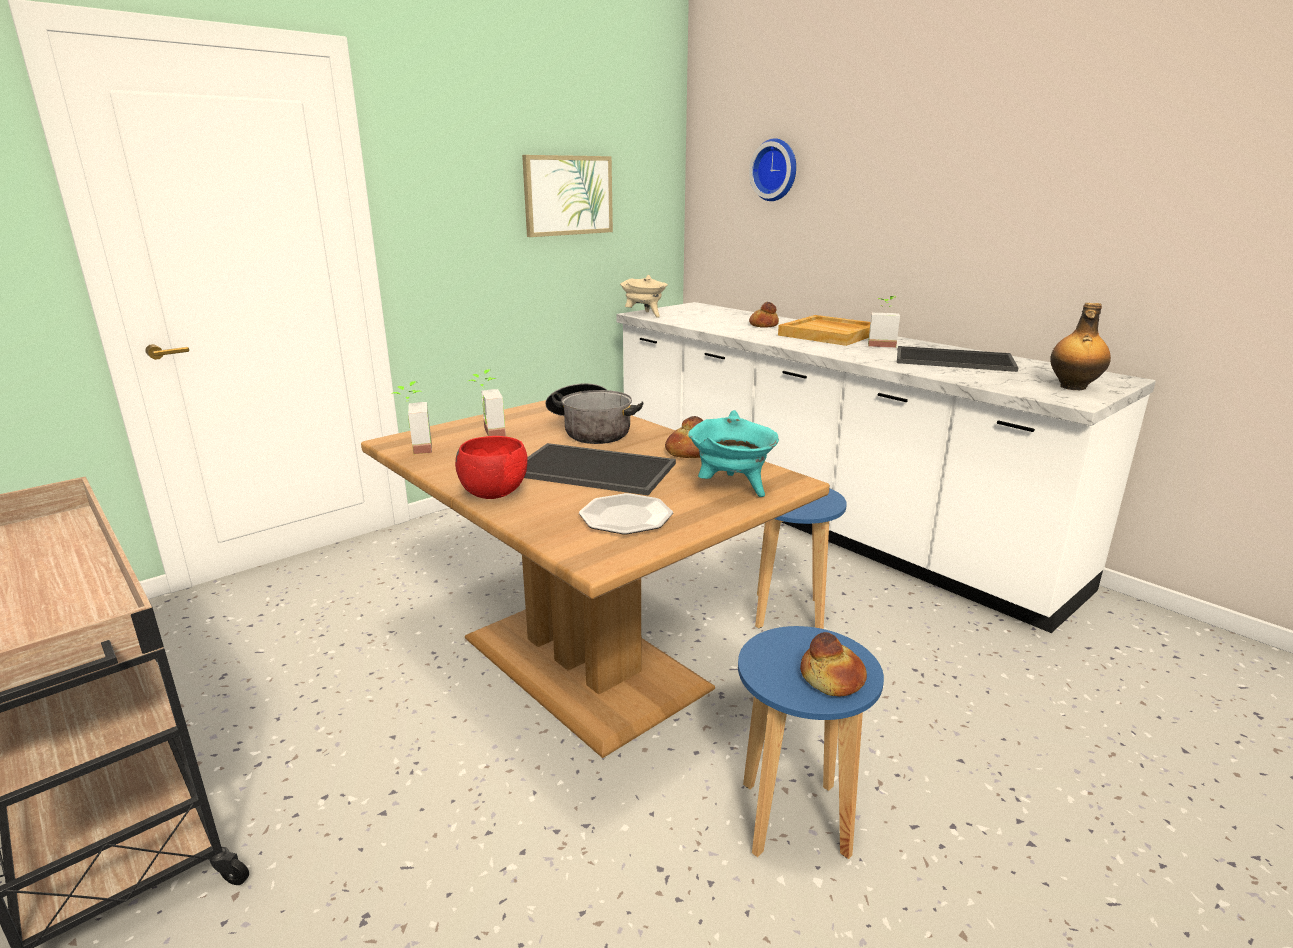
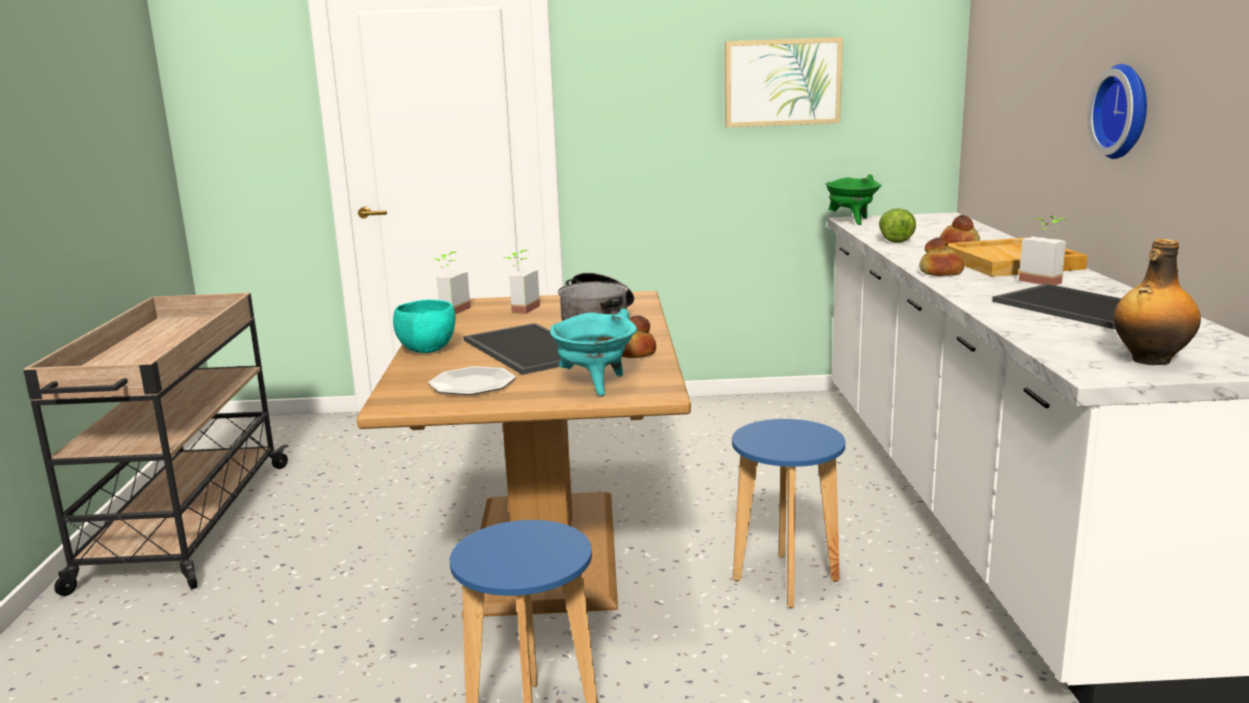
camera: 40 degrees right, 5 degrees down
red bowl [455,436,528,499] -> turquoise bowl [393,300,456,353]
beige cooking pot [620,275,668,317] -> green cooking pot [826,174,882,225]
wall clock [749,138,796,201] -> wall clock moved to [1088,64,1147,159]
bread [800,632,867,696] -> bread moved to [919,238,964,276]
none -> lettuce [879,208,916,243]

